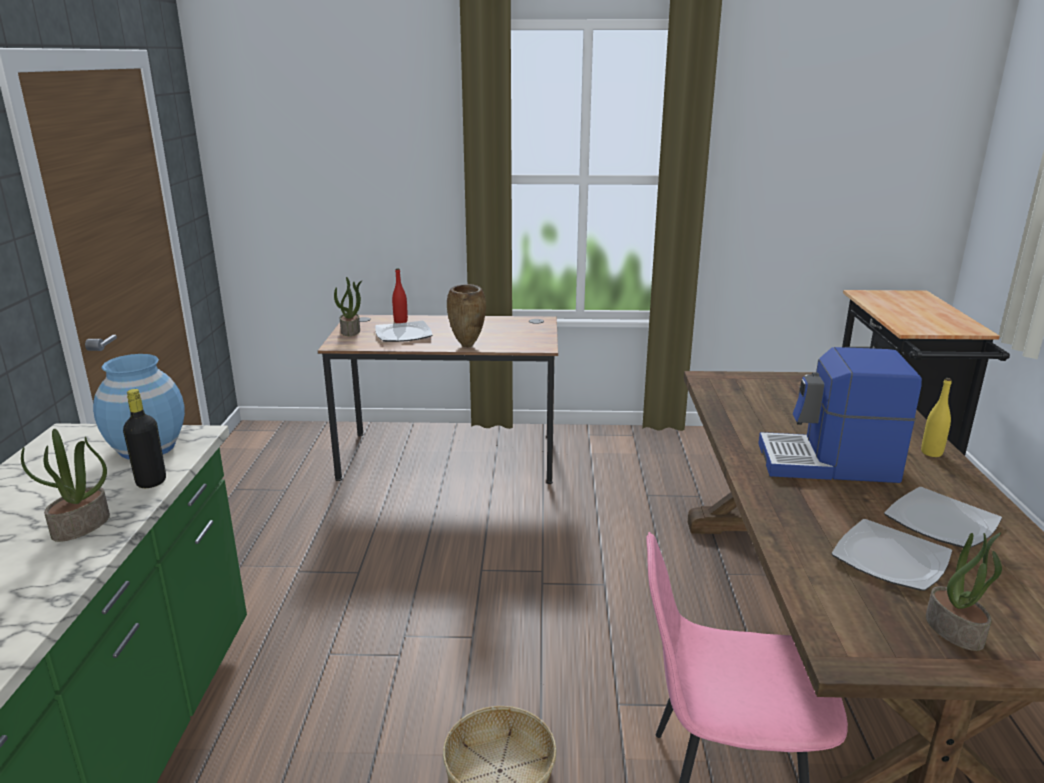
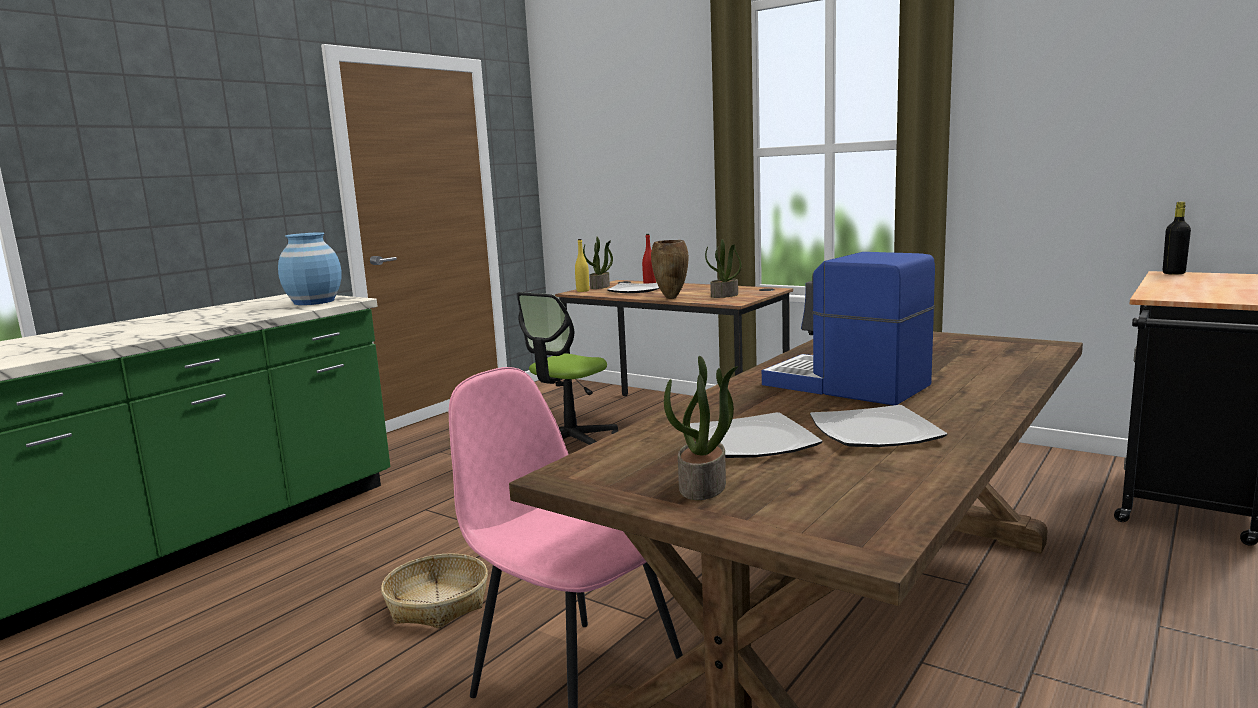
camera: 35 degrees right, 10 degrees down
potted plant [21,429,110,542] -> potted plant moved to [705,239,742,298]
black bottle [123,389,166,488] -> black bottle moved to [1163,202,1191,275]
yellow bottle [921,378,952,457] -> yellow bottle moved to [575,239,589,292]
none -> office chair [517,292,618,445]

